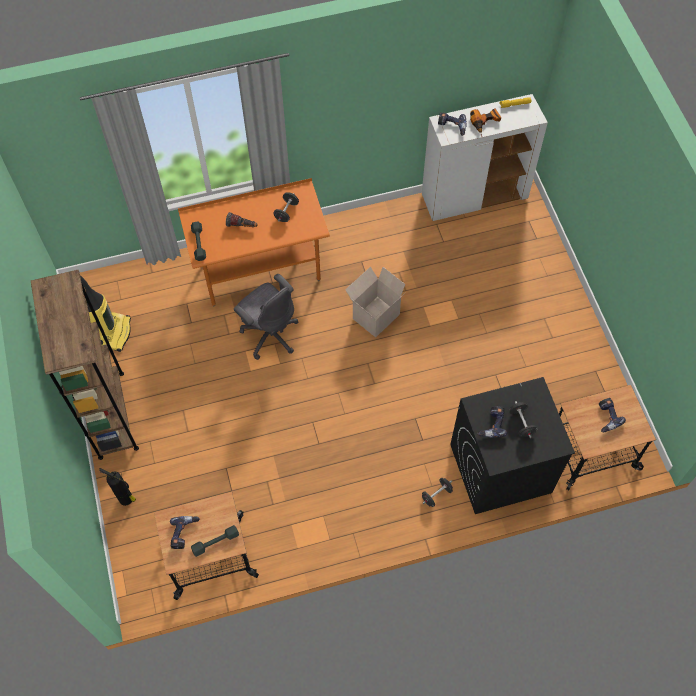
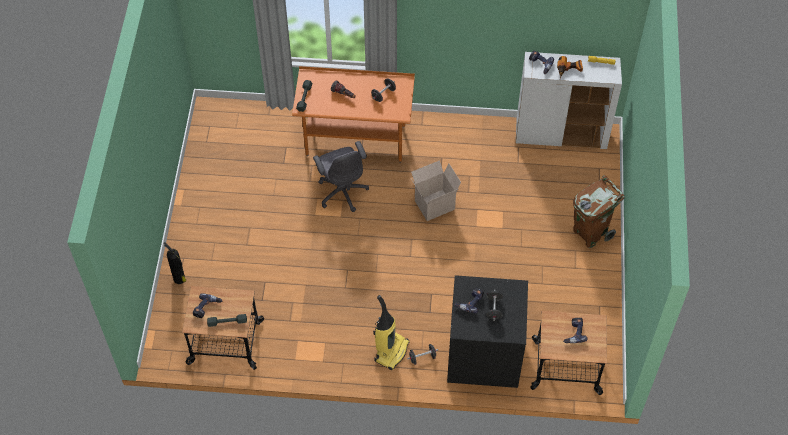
camera: 20 degrees right, 5 degrees down
brown bookcase [31,270,139,460] -> none
vacuum cleaner [80,275,131,352] -> vacuum cleaner moved to [373,295,409,370]
none -> brown trash can [573,175,625,248]

